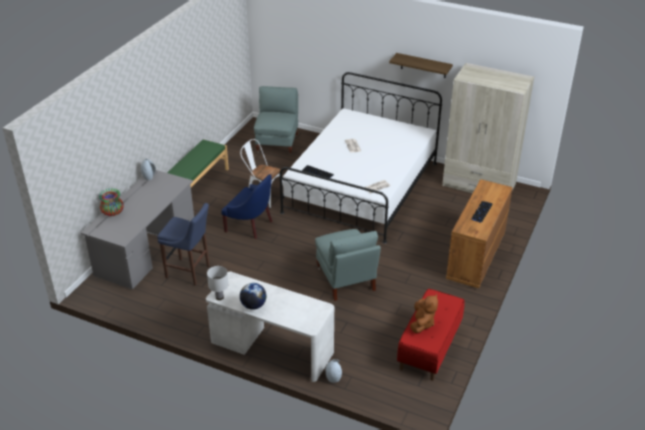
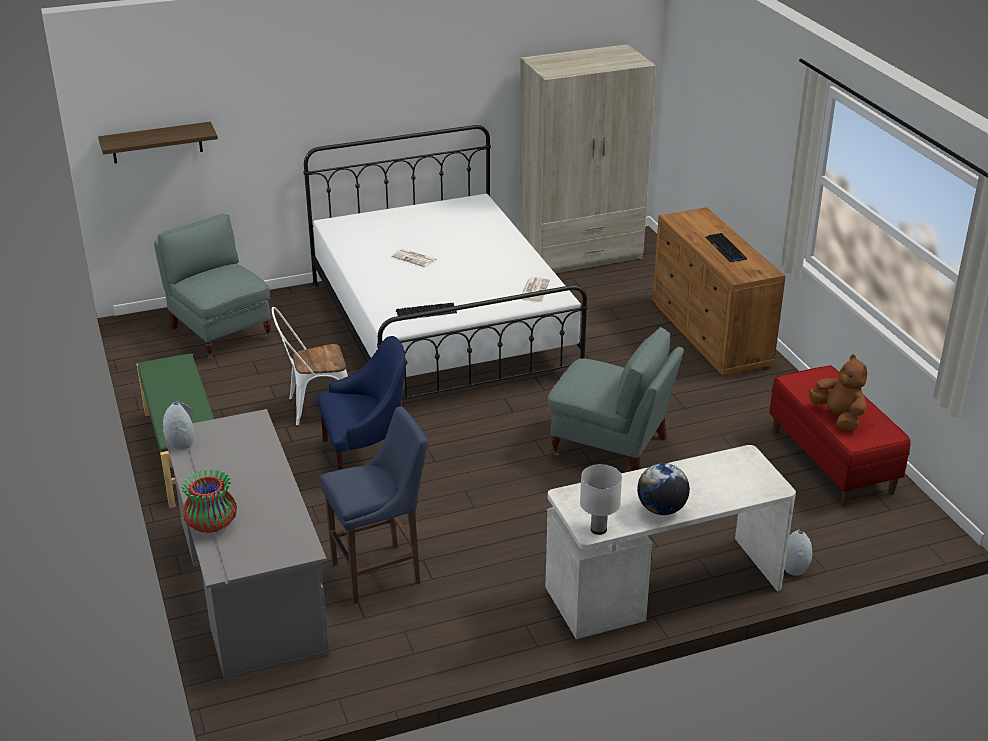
camera: 45 degrees left, 5 degrees down
shelf [389,53,453,78] -> shelf moved to [98,122,218,164]

